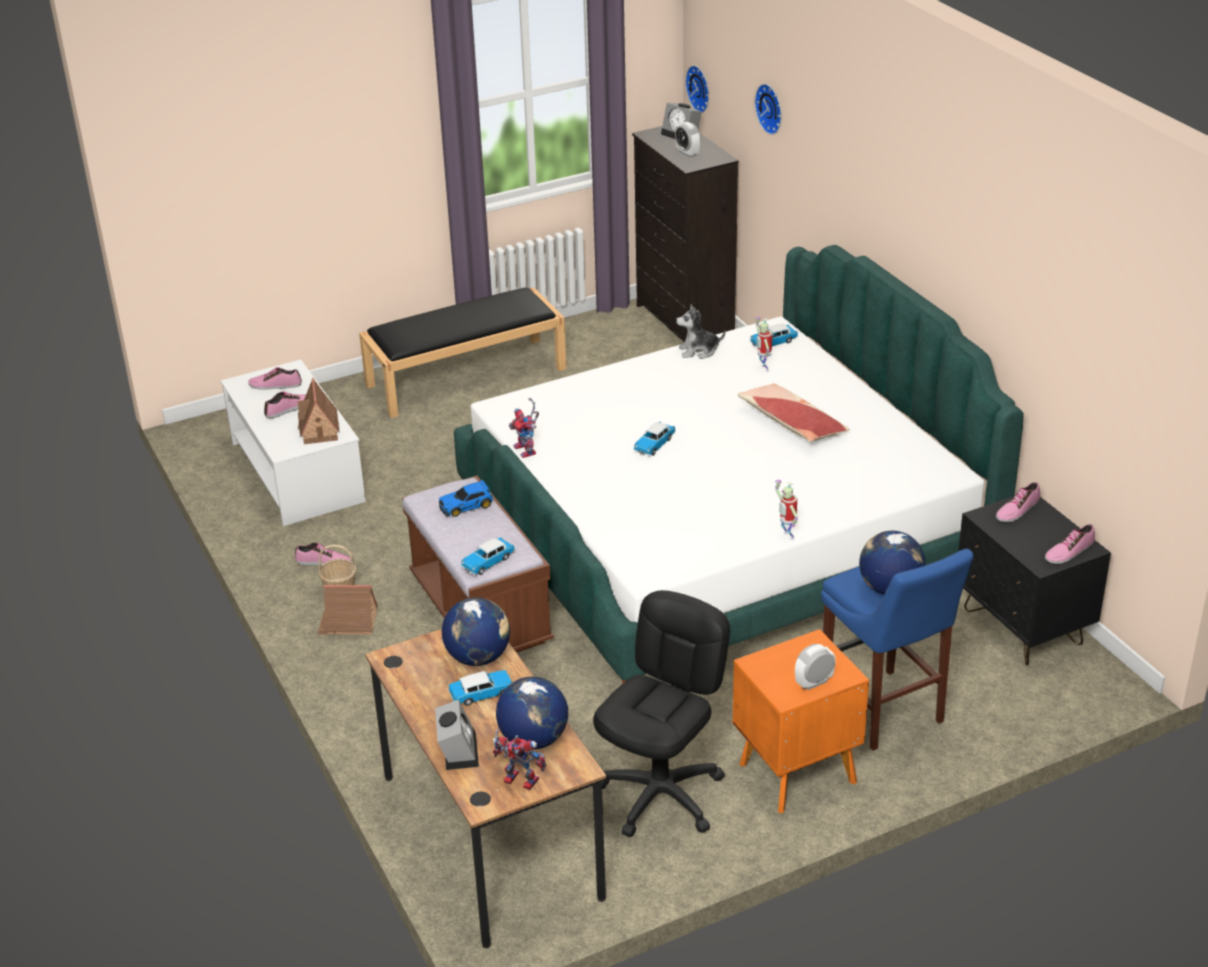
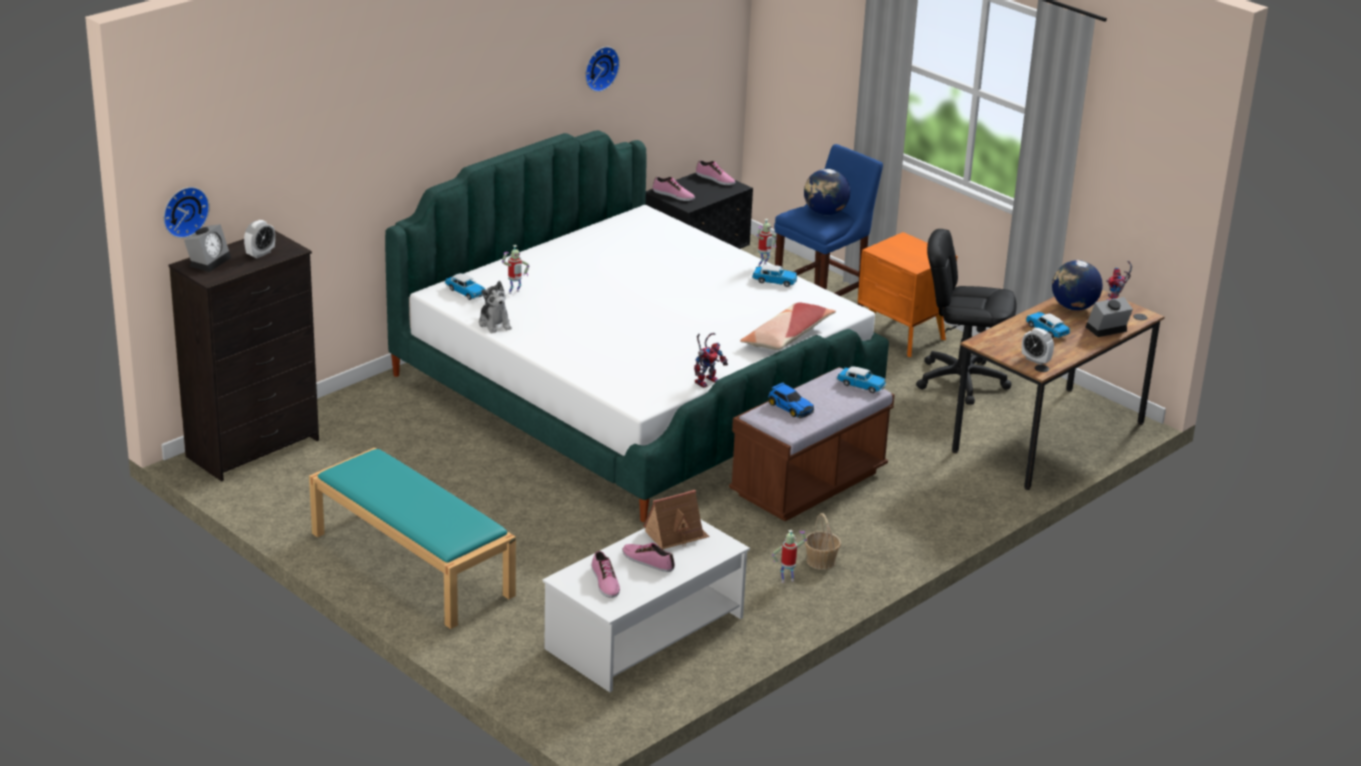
camera: 110 degrees left, 5 degrees down
shoe [295,543,351,565] -> toy robot [772,530,807,583]
toy house [318,583,378,635] -> none
black bench [359,287,566,418] -> turquoise bench [309,448,516,629]
globe [442,597,510,666] -> none
toy car [634,422,675,456] -> toy car moved to [752,265,797,287]
pillow [738,384,850,442] -> pillow moved to [740,303,836,350]
wall clock [755,84,782,135] -> wall clock moved to [585,47,620,92]
alarm clock [795,644,836,690] -> alarm clock moved to [1022,328,1054,365]

